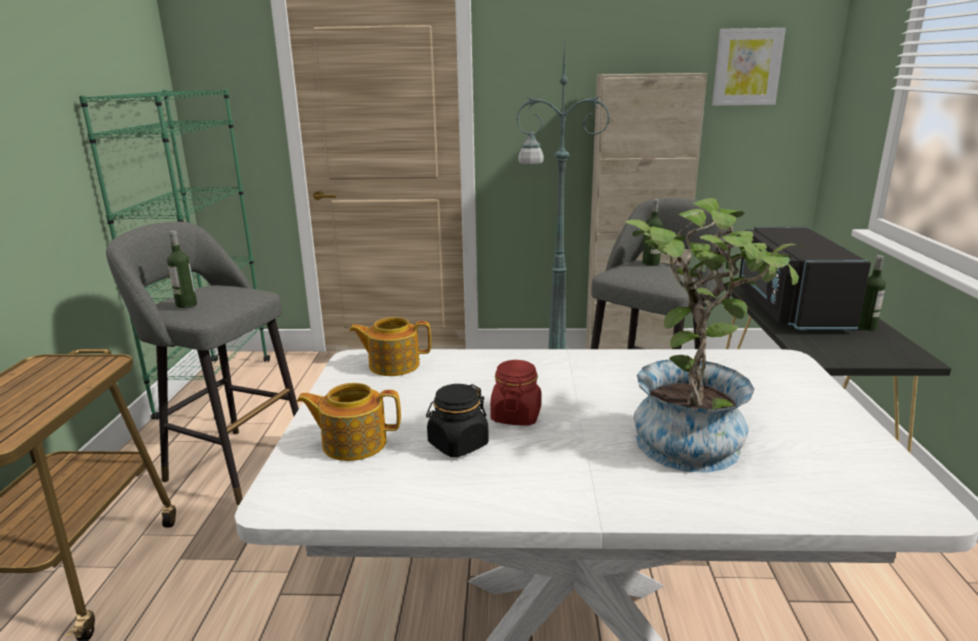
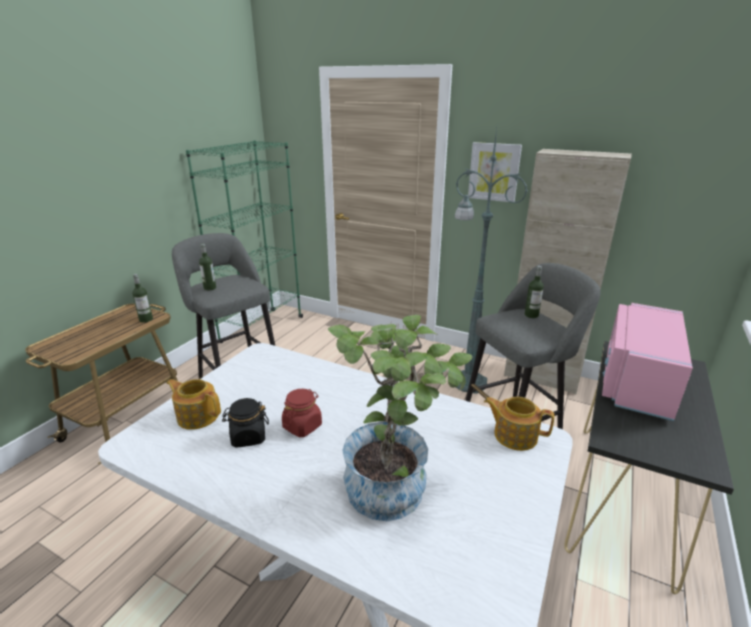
camera: 25 degrees right, 5 degrees up
teapot [349,317,431,376] -> teapot moved to [484,396,555,451]
picture [712,28,786,106] -> picture moved to [468,142,522,202]
black microwave [739,227,871,330] -> pink microwave [602,303,693,421]
bottle [858,255,886,331] -> bottle moved to [132,274,153,323]

